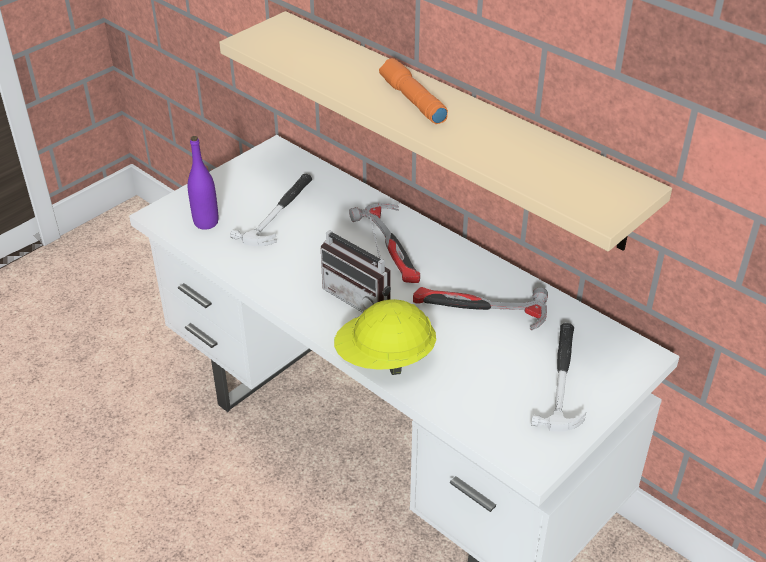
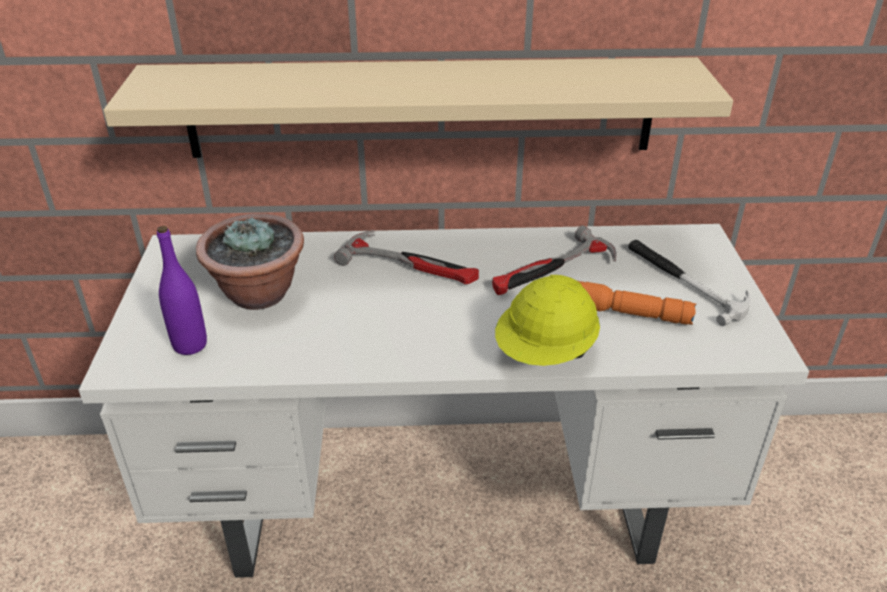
camera: 45 degrees left, 5 degrees down
hammer [230,174,312,246] -> potted plant [196,213,304,310]
radio [321,212,391,313] -> none
orange flashlight [379,58,448,124] -> orange flashlight moved to [578,281,696,325]

